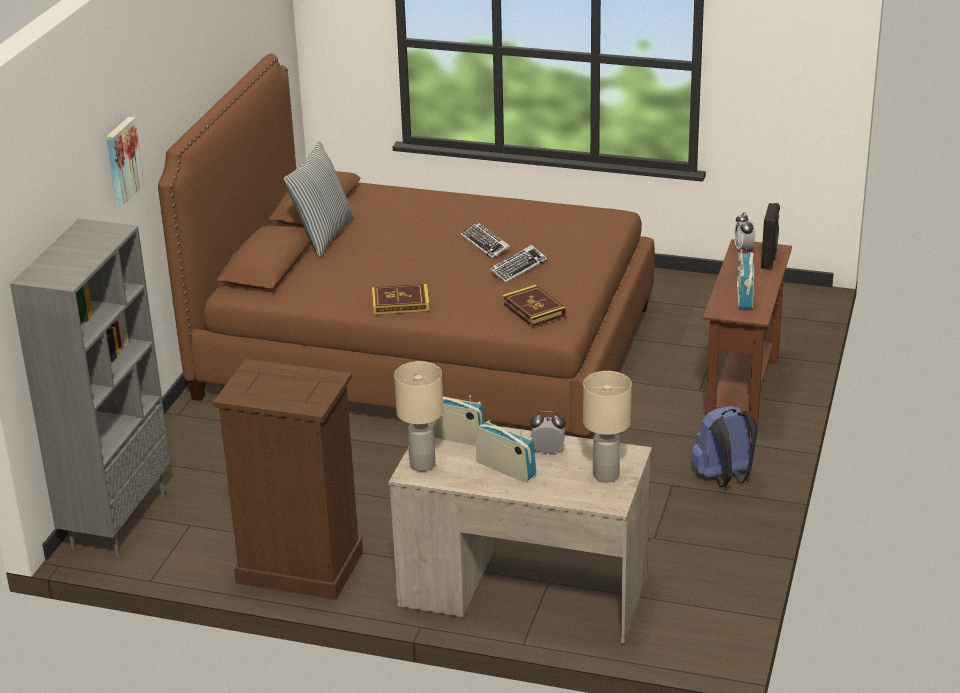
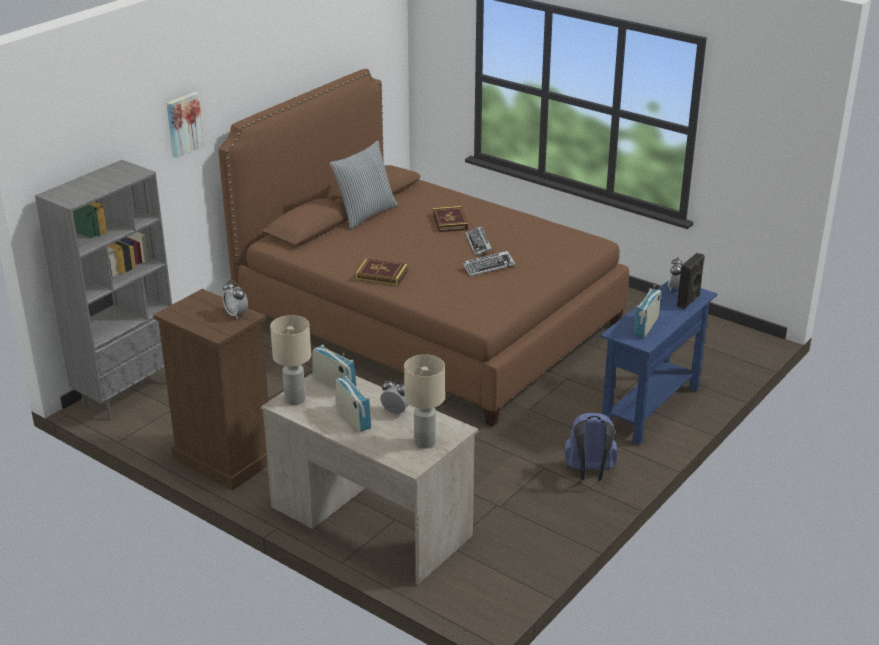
camera: 20 degrees right, 0 degrees up
book [502,285,566,327] -> book moved to [432,206,468,232]
brown console table [703,239,792,436] -> blue console table [600,280,717,445]
none -> alarm clock [223,280,248,319]

